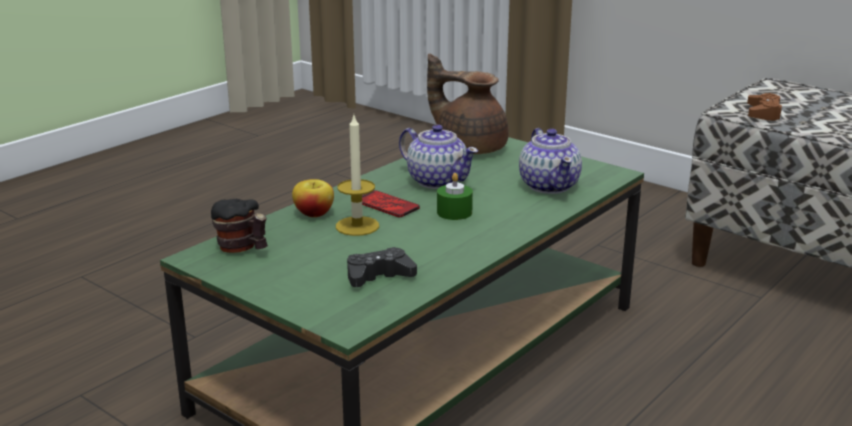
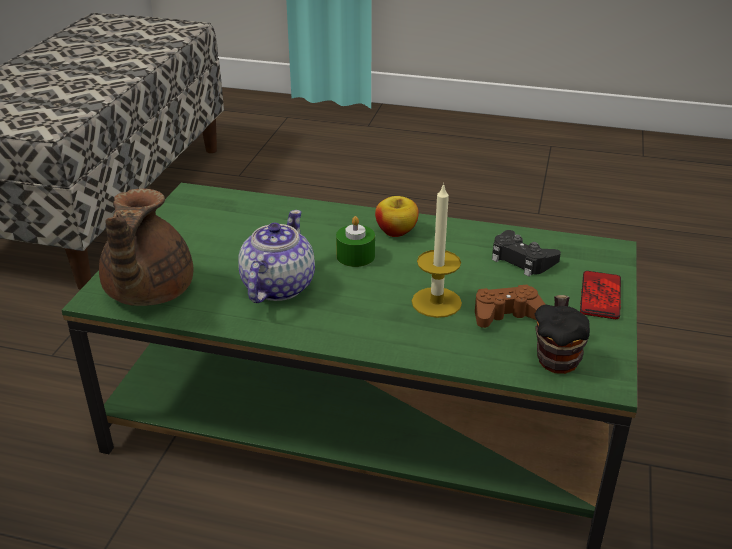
camera: 115 degrees left, 10 degrees up
apple [292,179,334,217] -> apple moved to [375,196,419,237]
phone [362,190,420,217] -> phone moved to [580,271,621,319]
teapot [519,128,582,194] -> none
brown game controller [747,93,782,121] -> brown game controller moved to [475,285,546,328]

